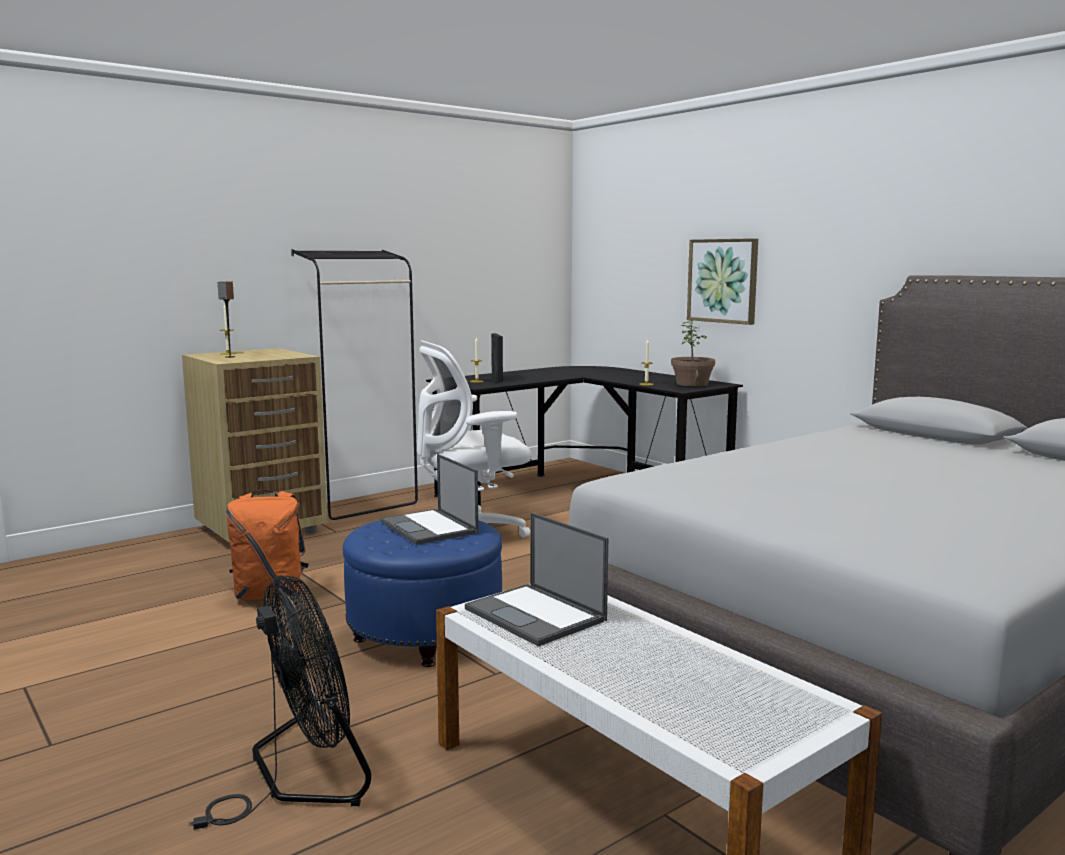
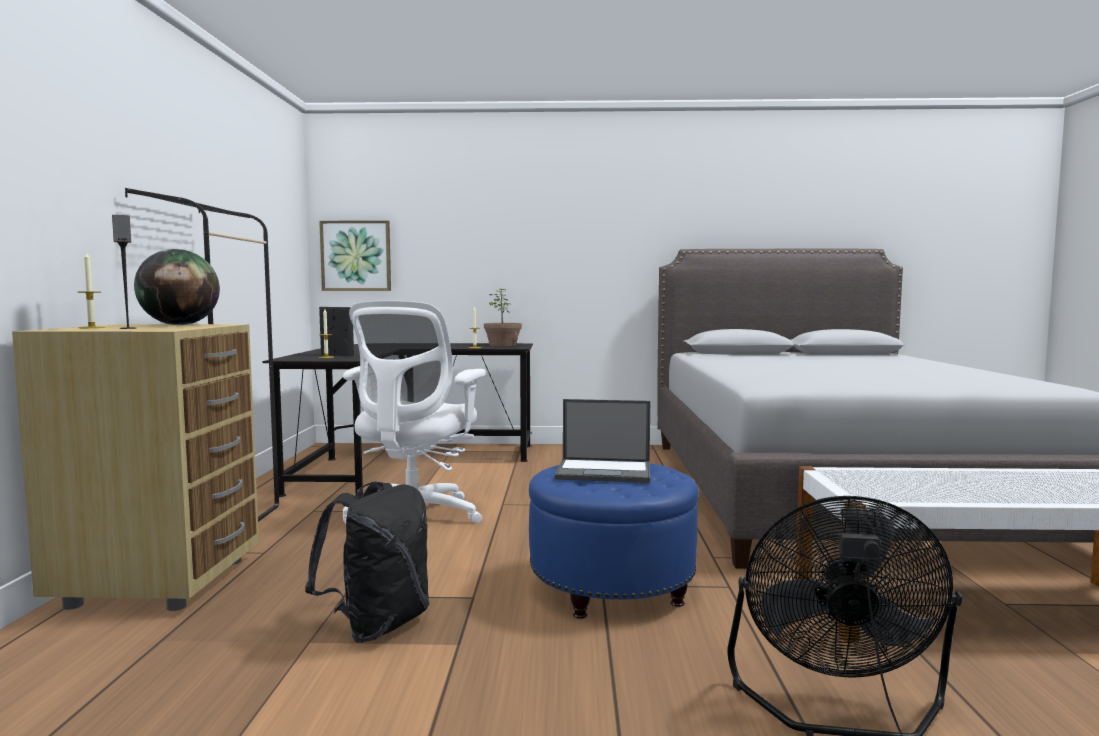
camera: 50 degrees left, 5 degrees down
orange backpack [226,490,309,600] -> black backpack [305,481,430,643]
laptop [465,512,608,646] -> none
picture [687,238,758,325] -> picture moved to [319,220,391,291]
none -> globe [134,249,220,325]

